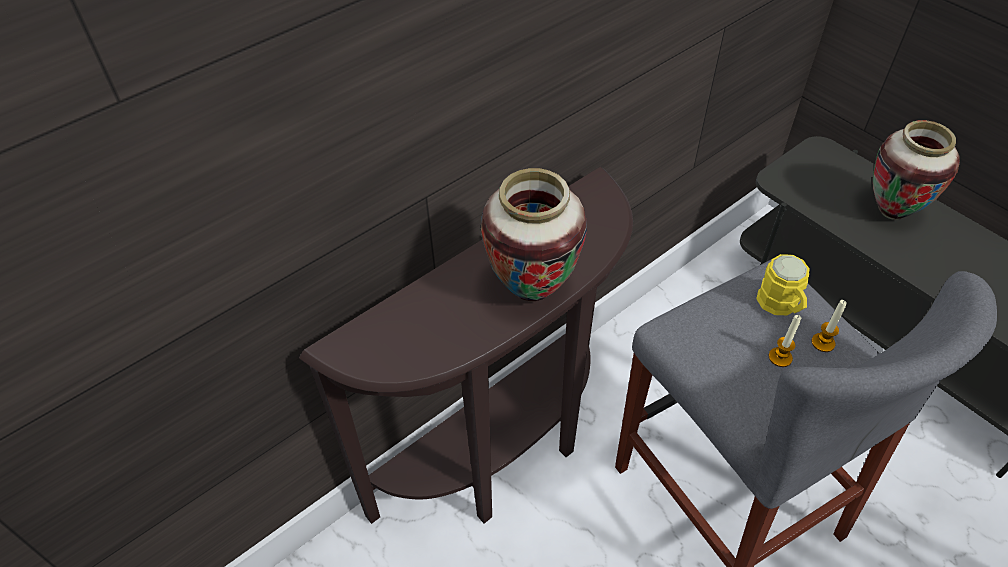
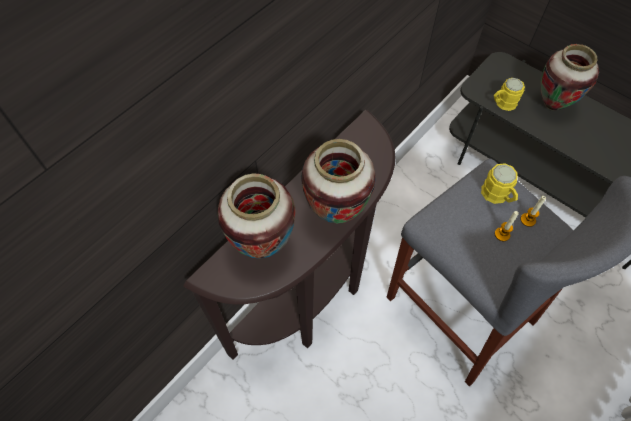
camera: 10 degrees left, 10 degrees up
none -> vase [217,174,296,258]
none -> yellow mug [494,78,525,111]

